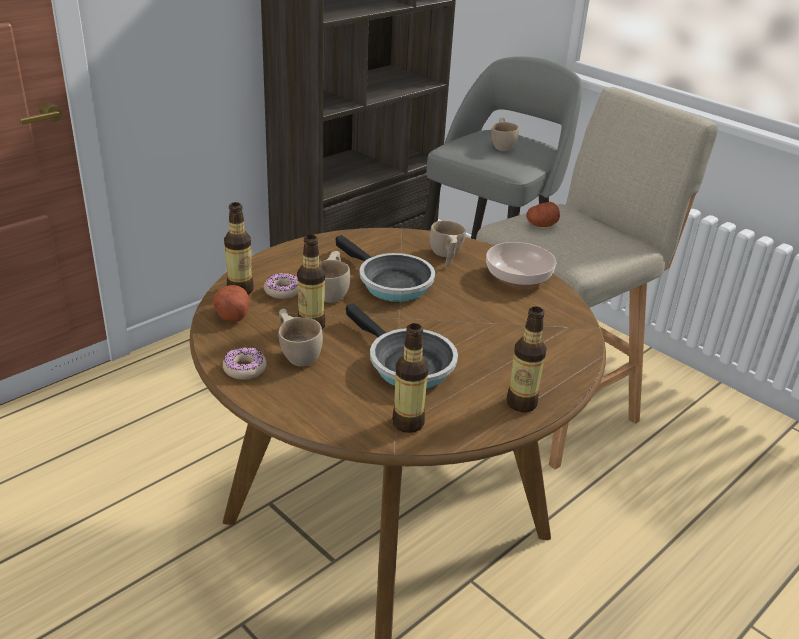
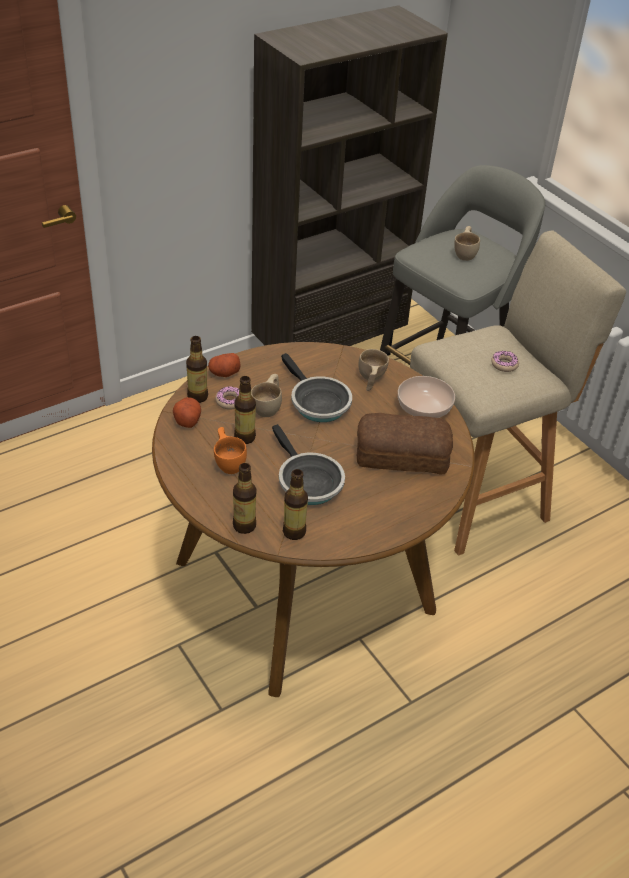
camera: 10 degrees right, 10 degrees up
donut [223,348,267,380] -> donut moved to [491,351,519,372]
beige cup [278,308,323,367] -> orange cup [214,427,247,474]
bottle [507,307,547,412] -> bottle moved to [233,463,257,534]
potato [526,202,560,227] -> potato moved to [208,353,241,377]
none -> bread [357,413,453,474]

